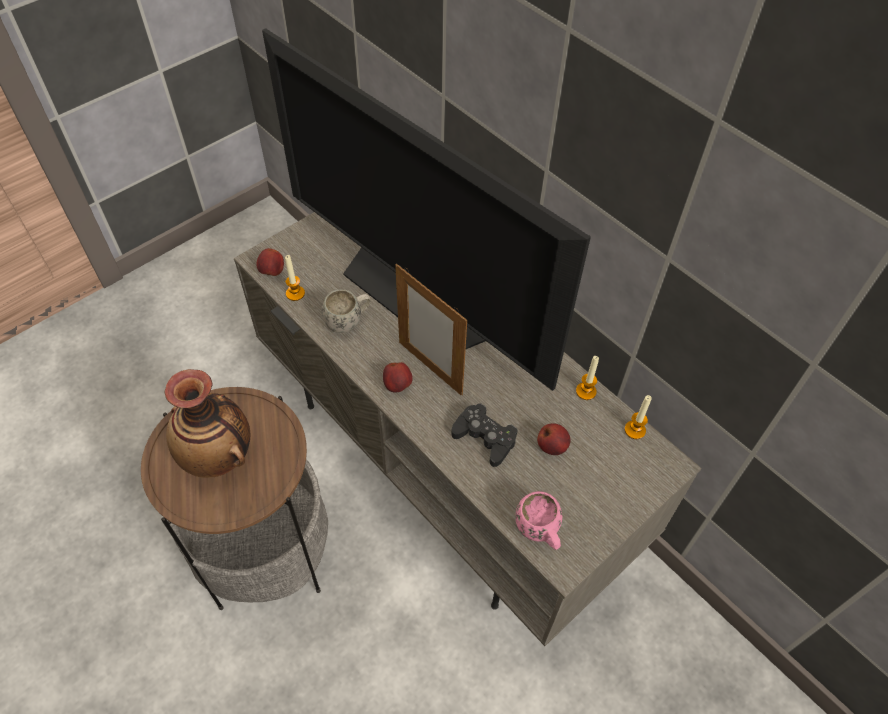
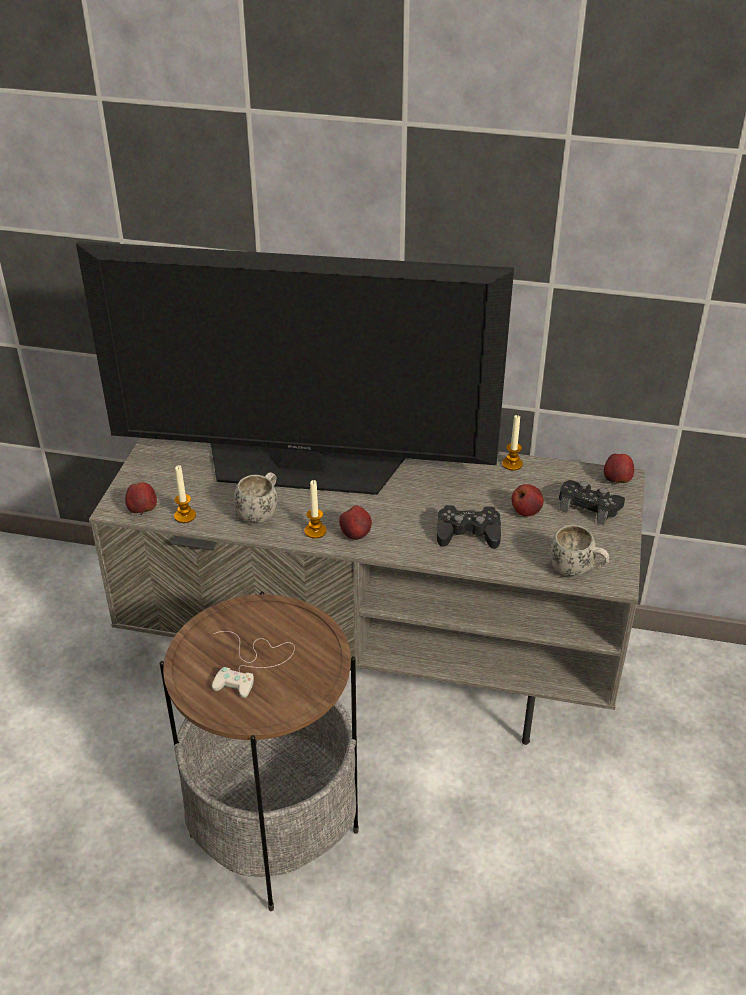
camera: 35 degrees left, 15 degrees down
vase [164,369,250,478] -> white game controller [212,631,295,698]
picture frame [395,264,467,396] -> none
pink mug [515,491,562,550] -> white mug [549,525,610,576]
candle [624,395,652,439] -> candle moved to [305,480,326,539]
none -> black game controller [559,480,625,525]
none -> apple [604,454,634,484]

